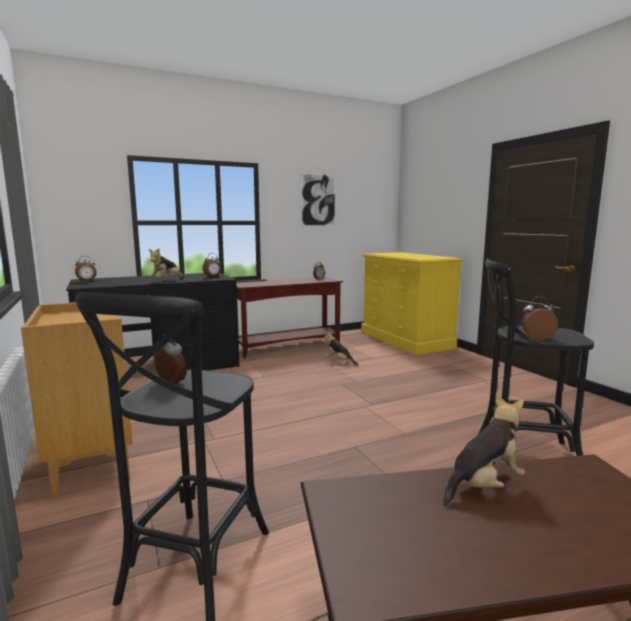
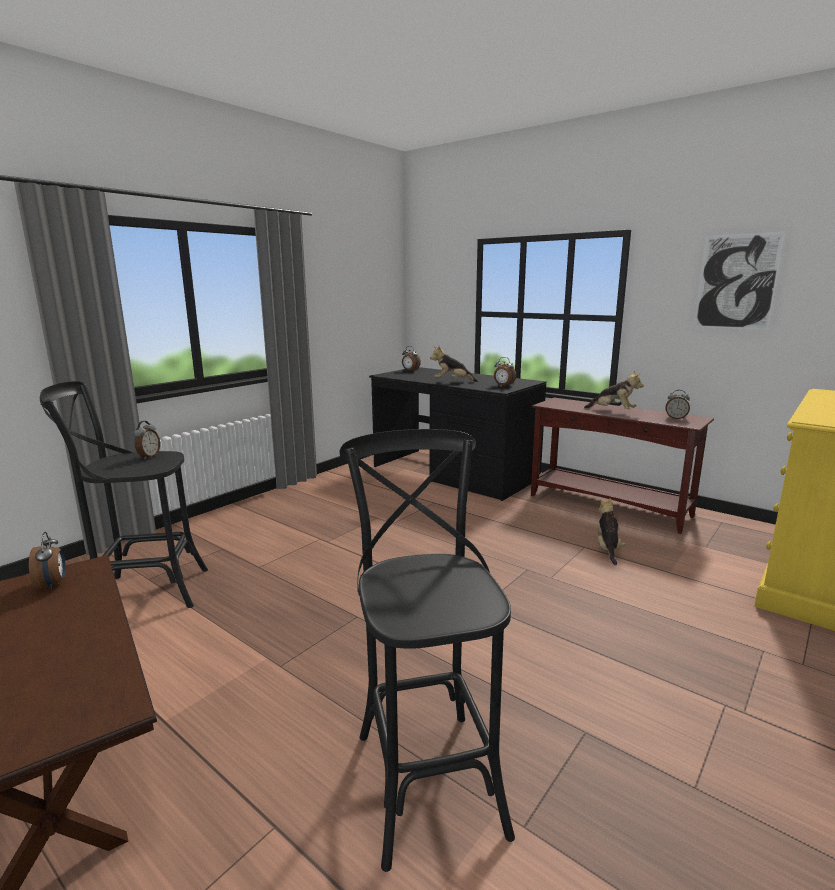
camera: 65 degrees right, 5 degrees up
brown cabinet [21,302,133,499] -> none
plush toy [443,394,525,506] -> plush toy moved to [584,371,644,409]
alarm clock [522,297,558,340] -> alarm clock moved to [29,532,66,590]

